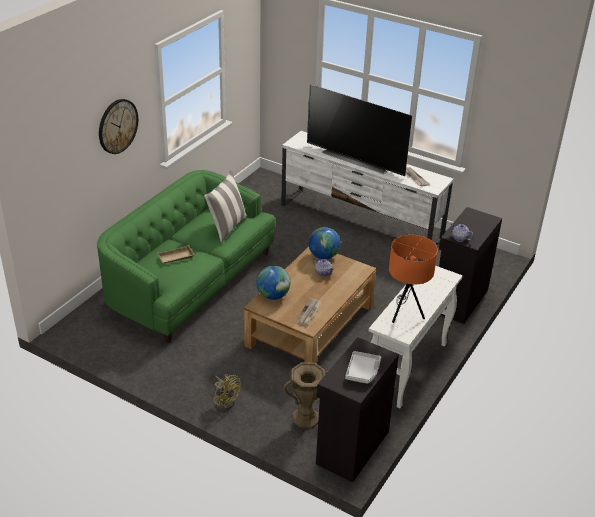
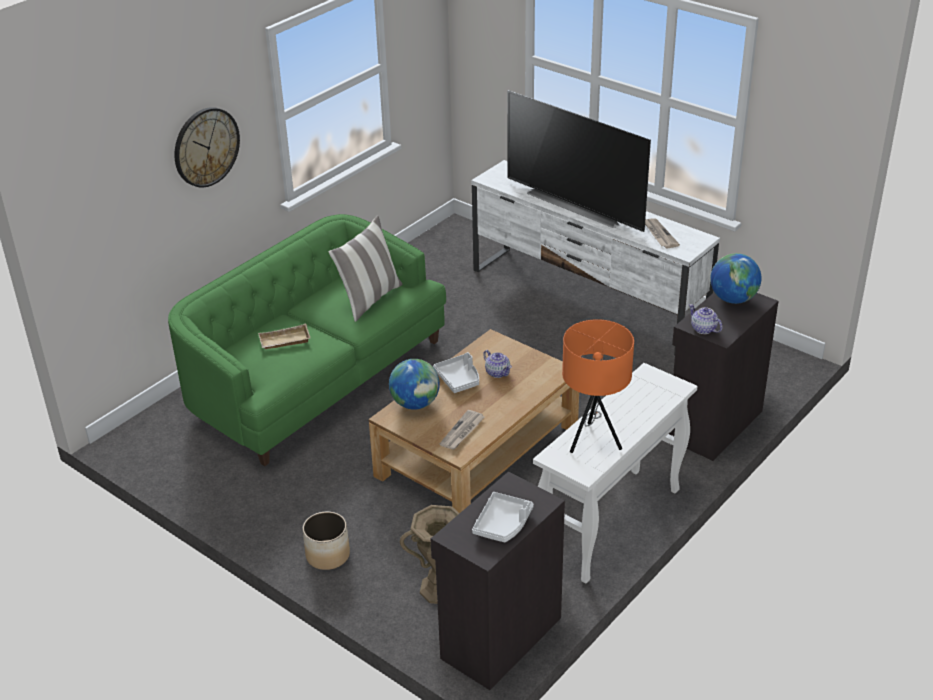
camera: 10 degrees right, 0 degrees up
yellow fan [214,374,241,410] -> planter [303,512,350,570]
globe [309,227,341,259] -> globe moved to [710,253,762,304]
none -> grey tray [433,352,479,393]

